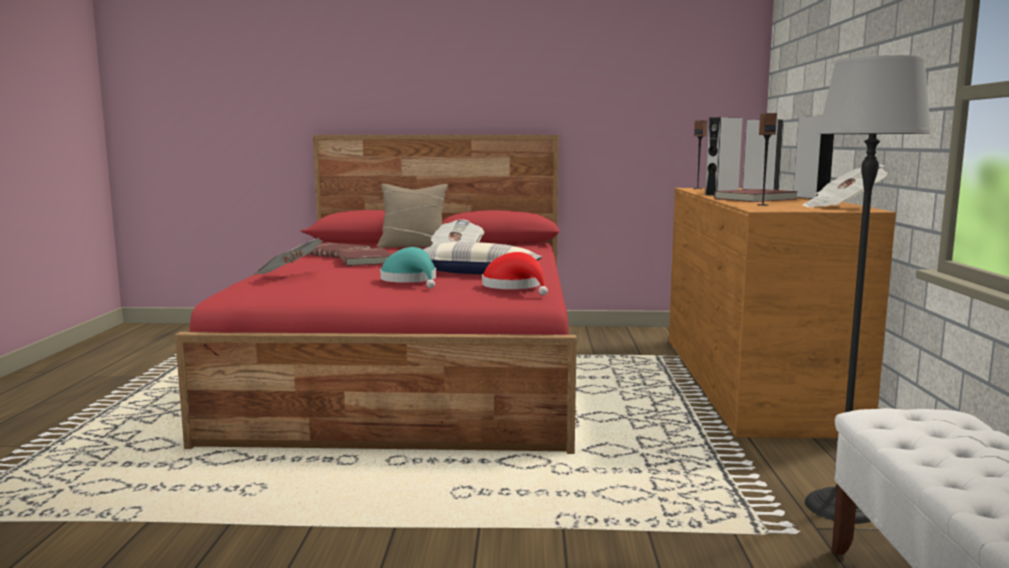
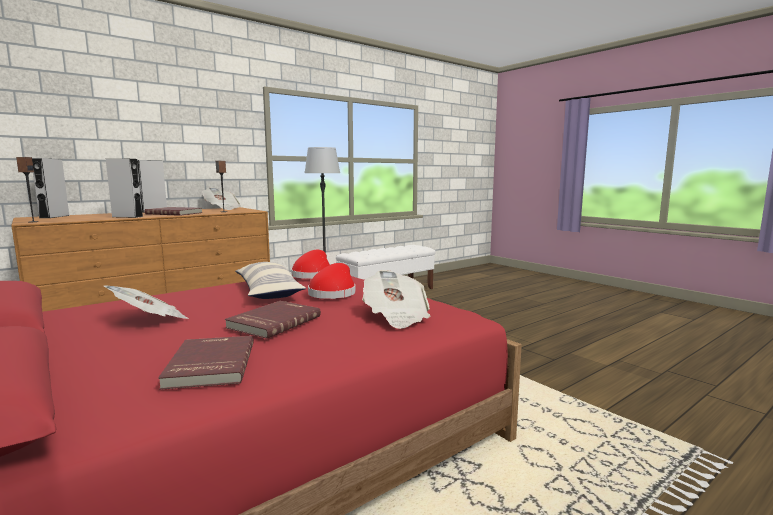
camera: 130 degrees left, 0 degrees up
beige pillow [377,184,448,248] -> none
turquoise hat [380,247,436,288] -> red hat [308,263,356,299]

